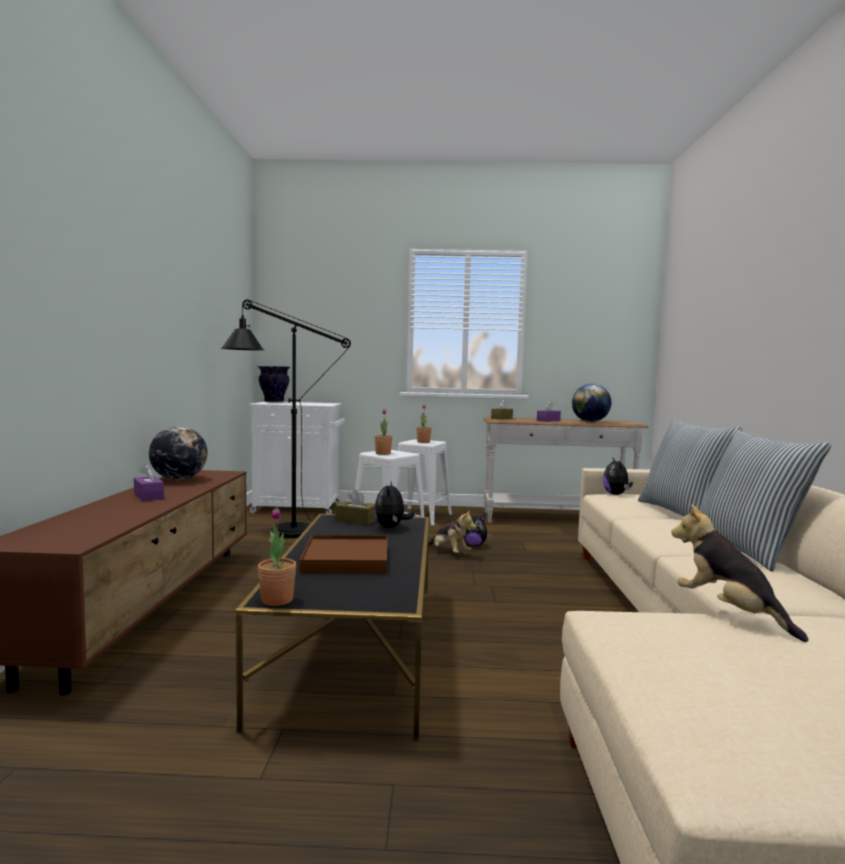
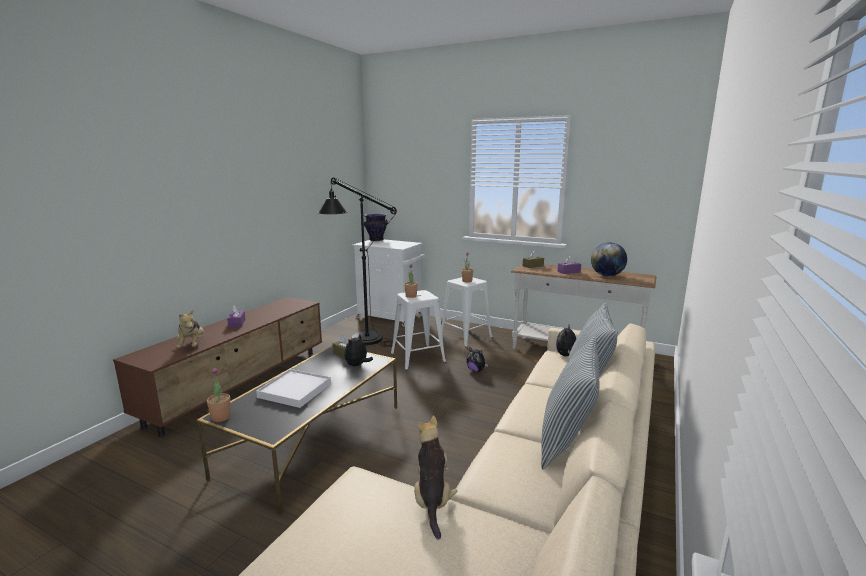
camera: 25 degrees right, 10 degrees up
globe [149,426,207,480] -> none
brown tray [300,535,387,573] -> white tray [256,369,331,408]
plush toy [429,511,476,553] -> plush toy moved to [176,310,204,348]

